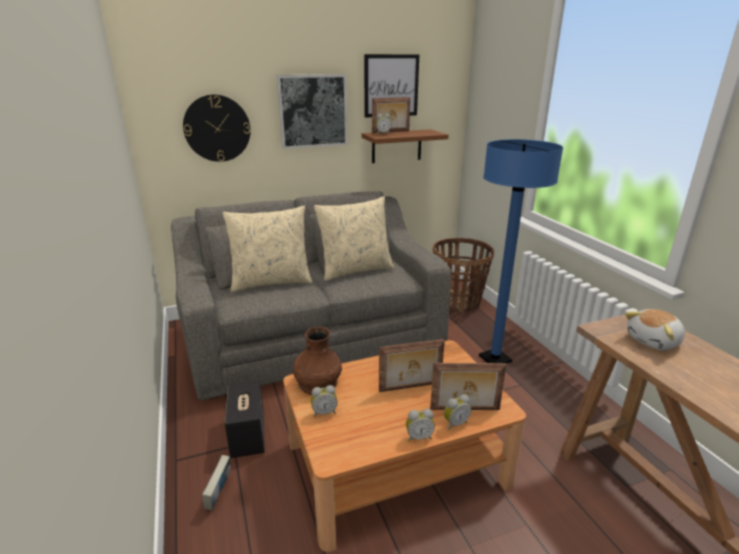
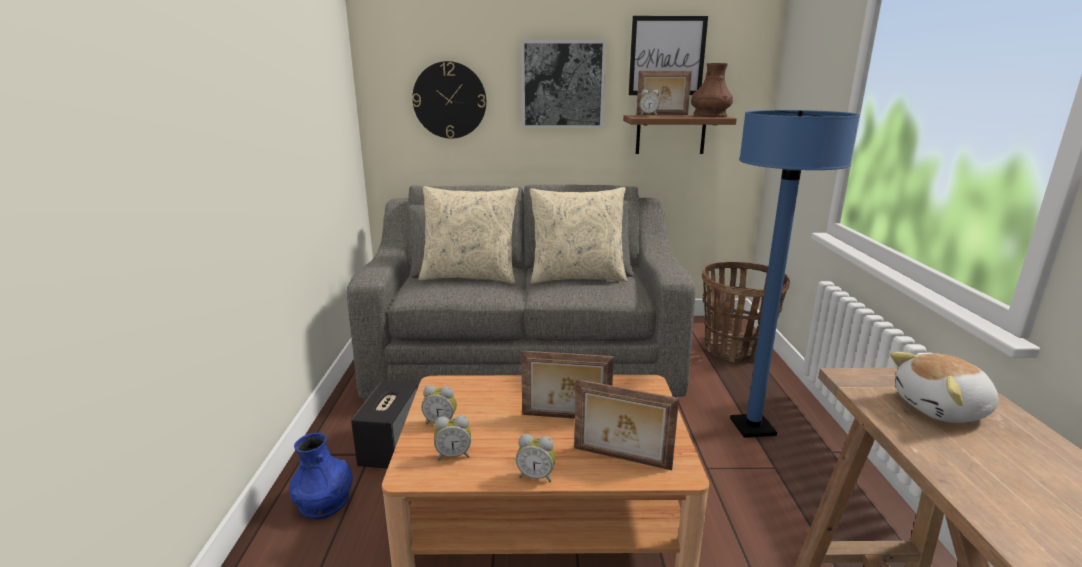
camera: 20 degrees right, 5 degrees down
book [202,455,230,511] -> blue vase [289,433,353,519]
brown vase [293,327,342,395] -> brown vase moved to [691,63,733,117]
alarm clock [444,394,471,430] -> alarm clock moved to [434,415,471,460]

